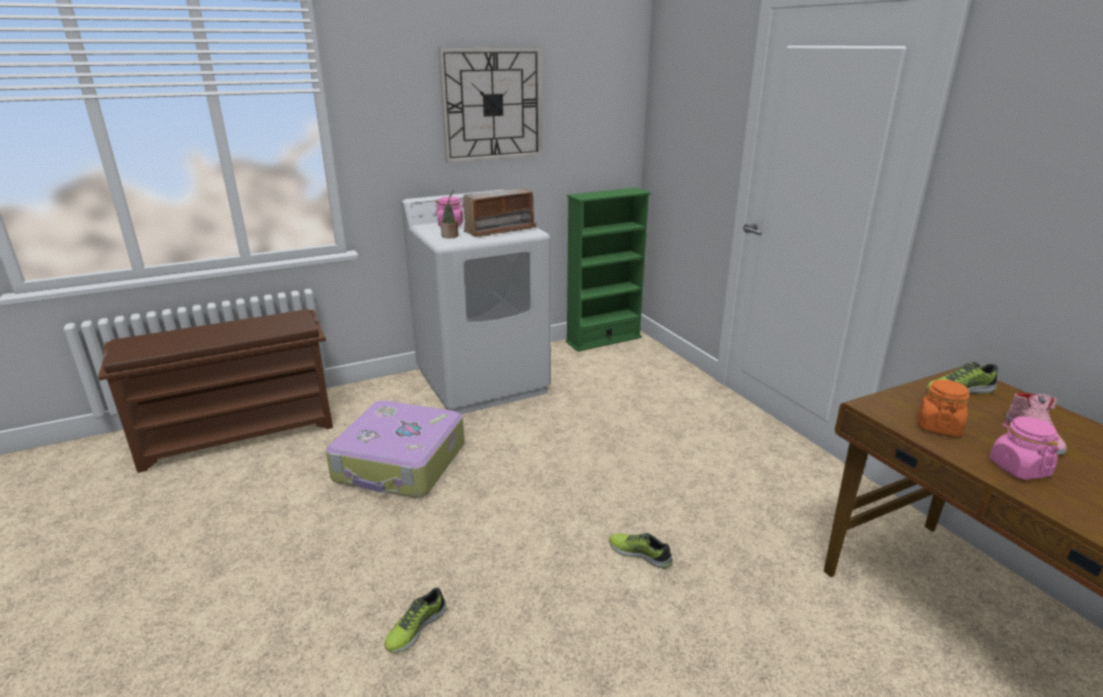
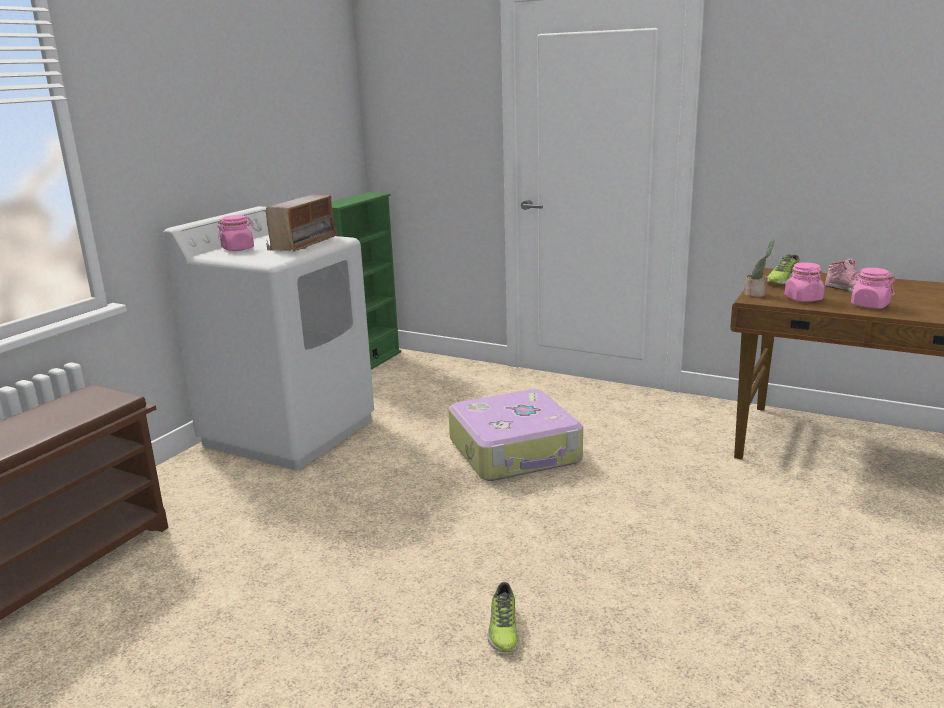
camera: 35 degrees left, 5 degrees down
suitcase [326,400,465,498] -> suitcase moved to [448,389,583,481]
wall clock [438,47,542,163] -> none
potted plant [440,190,458,238] -> potted plant moved to [745,239,775,297]
shoe [609,533,673,569] -> none
orange jar [918,380,969,437] -> pink jar [785,262,824,302]

